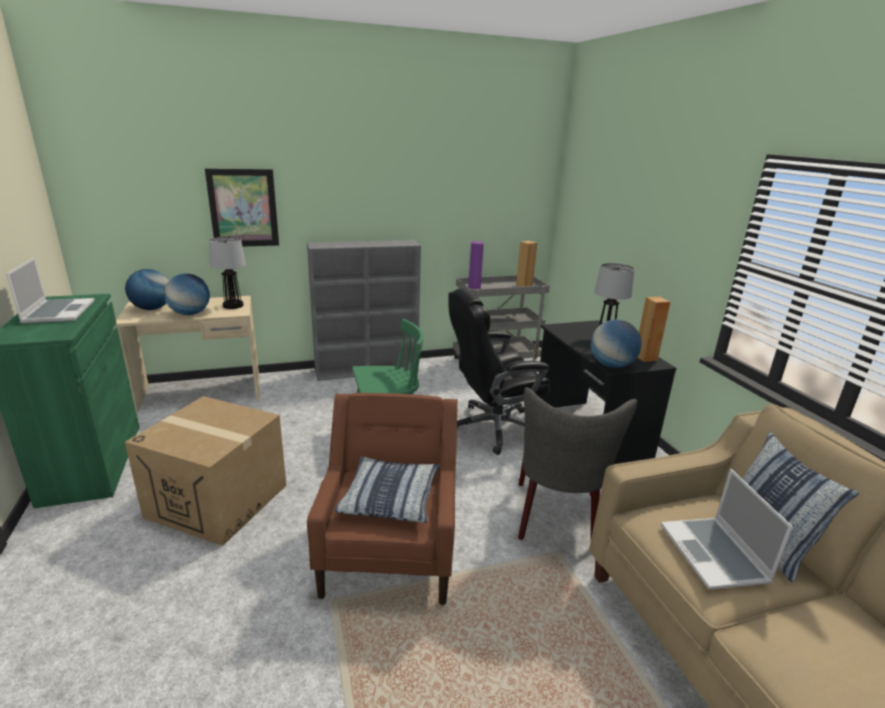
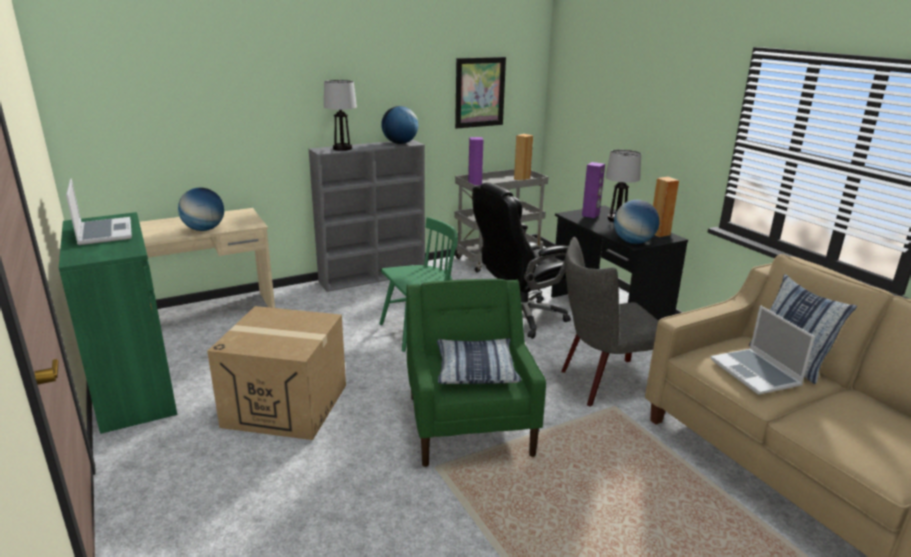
camera: 10 degrees left, 0 degrees up
globe [125,269,168,310] -> globe moved to [381,106,418,144]
picture [205,169,279,247] -> picture moved to [455,57,506,129]
table lamp [209,237,246,309] -> table lamp moved to [324,80,357,151]
brown armchair [307,393,458,605] -> green armchair [406,279,546,467]
grey chair [518,387,637,540] -> grey chair turned 75 degrees clockwise [561,237,658,407]
none -> purple speaker [582,162,605,218]

